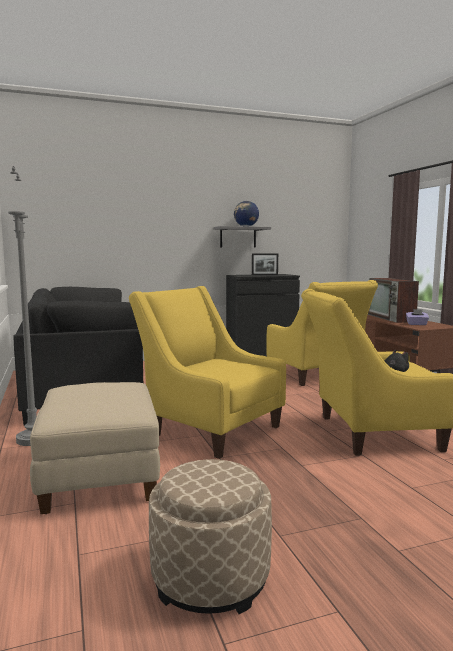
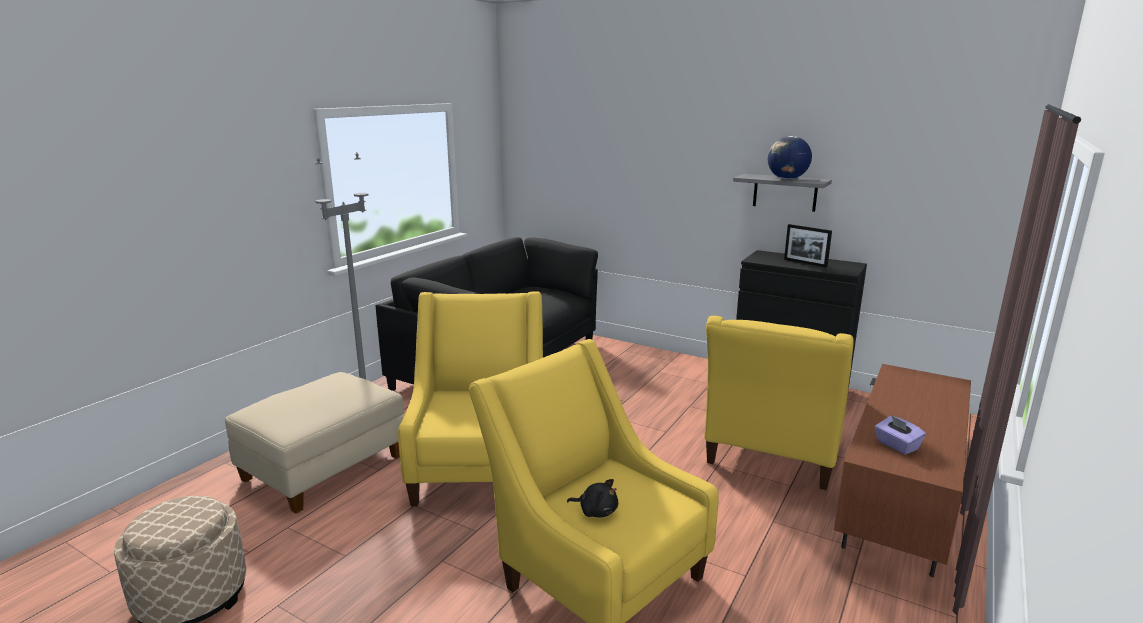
camera: 50 degrees right, 10 degrees up
television [368,278,419,323] -> none

